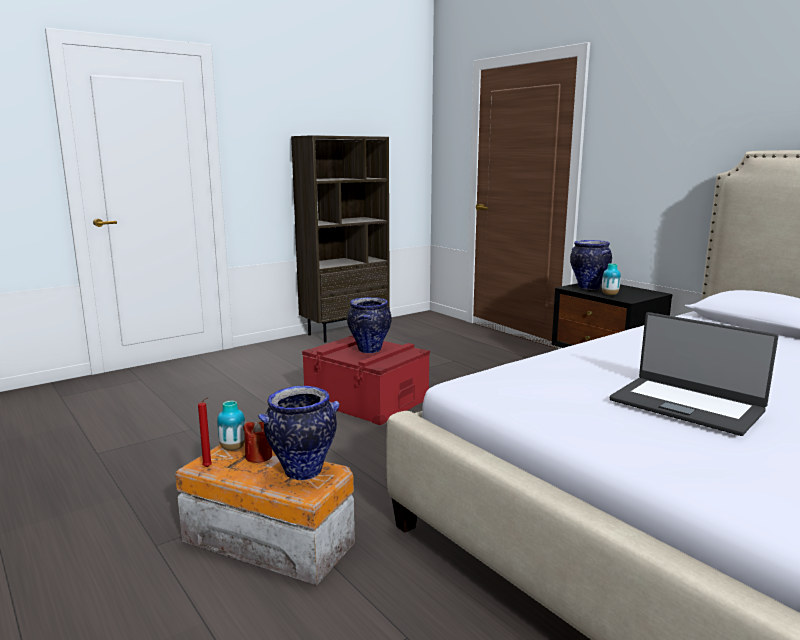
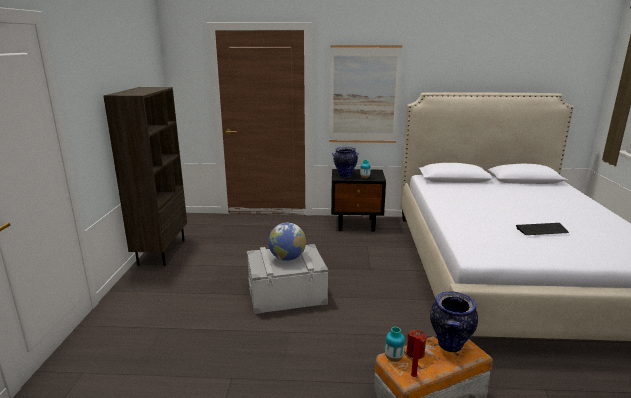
camera: 50 degrees left, 5 degrees up
red storage box [302,335,430,425] -> grey storage box [247,244,328,314]
vase [347,297,391,353] -> globe [268,223,306,261]
laptop [610,312,778,436] -> keyboard [516,223,569,235]
none -> picture [329,45,402,143]

